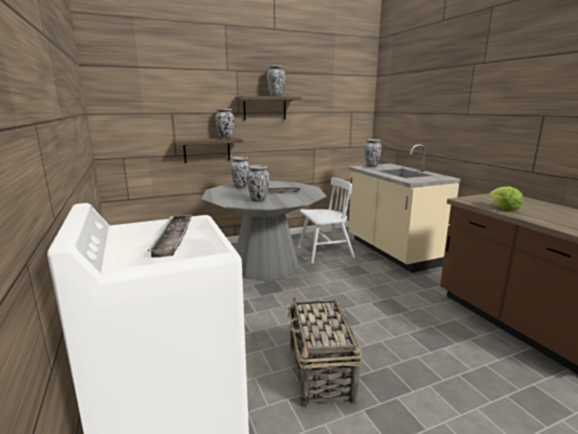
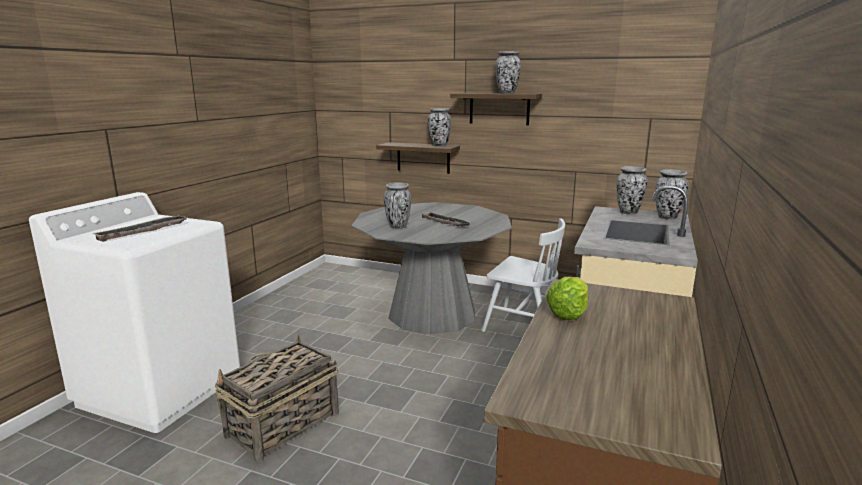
camera: 45 degrees right, 0 degrees up
vase [230,157,250,189] -> vase moved to [655,169,689,220]

